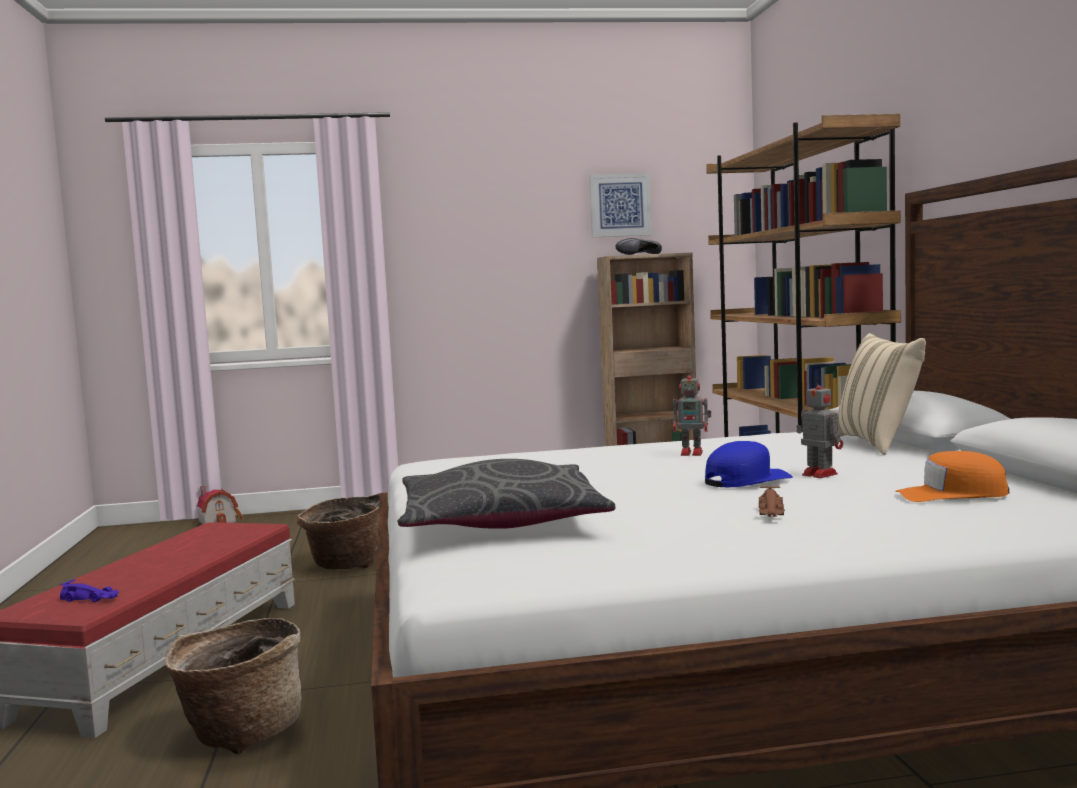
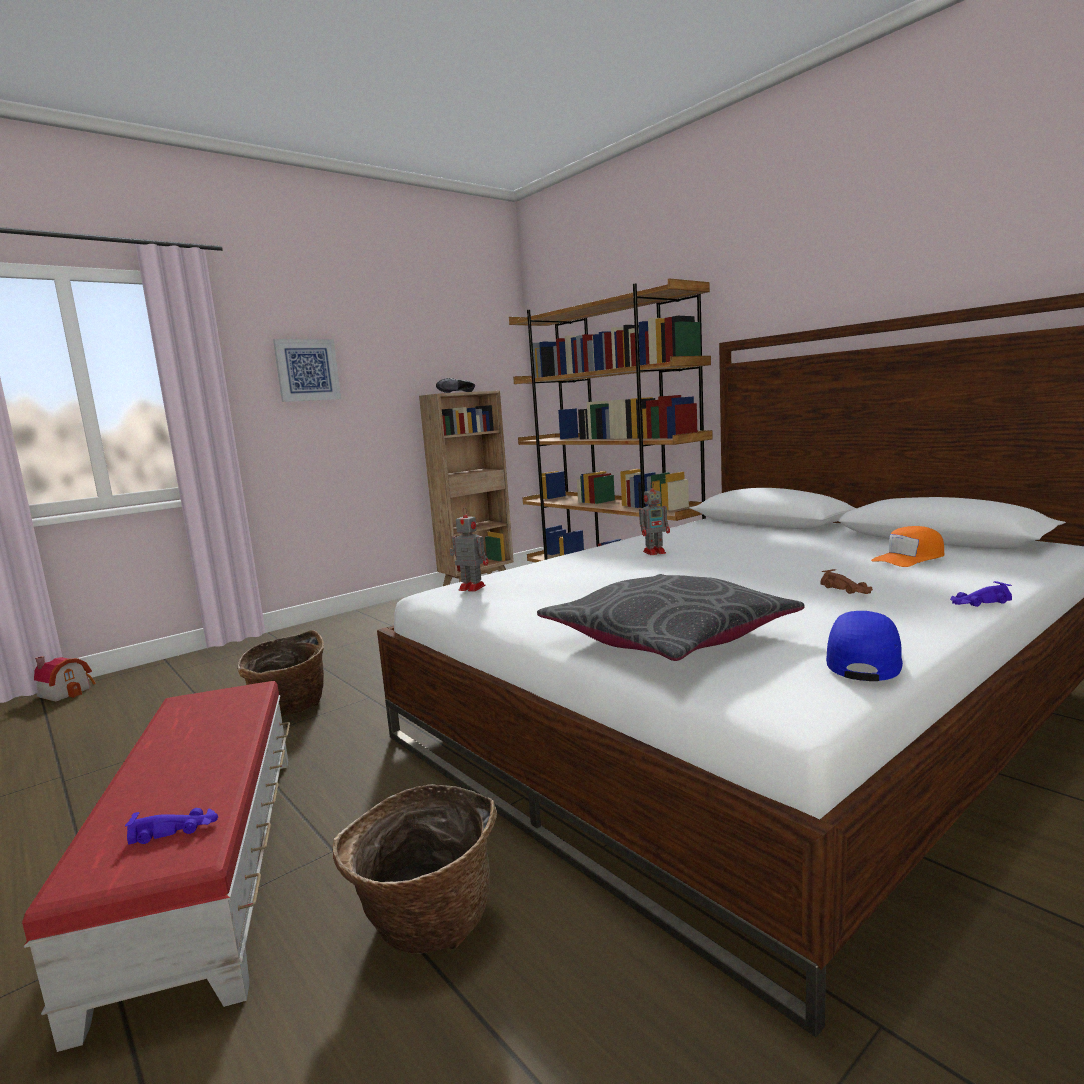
camera: 30 degrees left, 5 degrees up
picture [589,173,652,238] -> picture moved to [273,339,341,402]
blue cap [705,441,793,487] -> blue cap moved to [826,611,903,681]
toy robot [796,377,843,478] -> toy robot moved to [449,507,489,592]
beige pillow [838,333,926,455] -> none
none -> purple toy car [950,581,1012,607]

